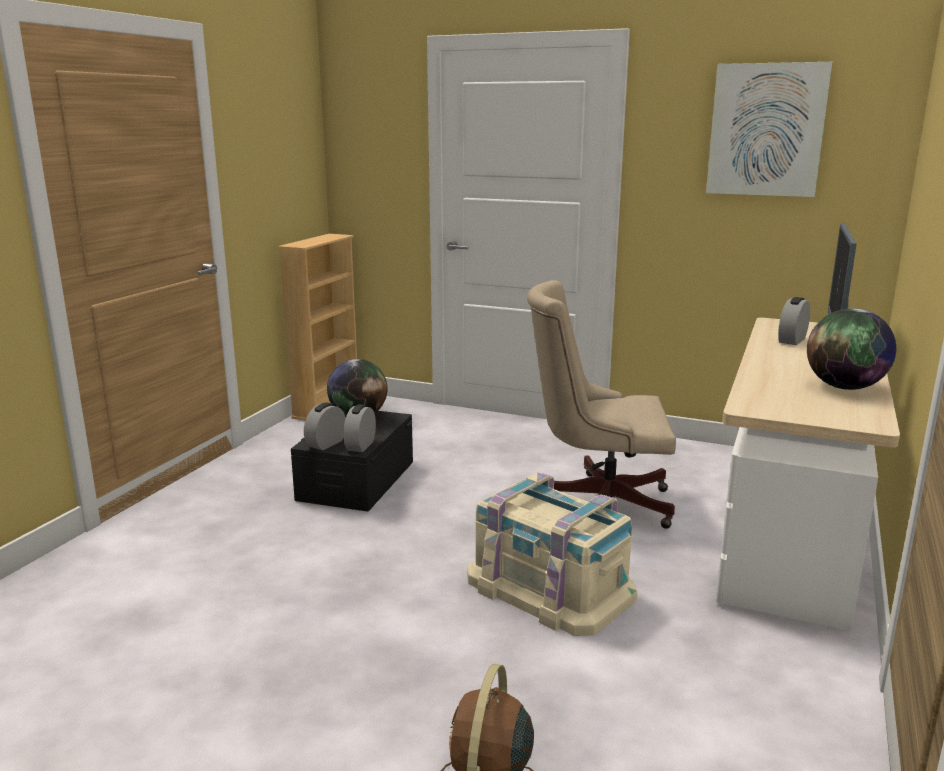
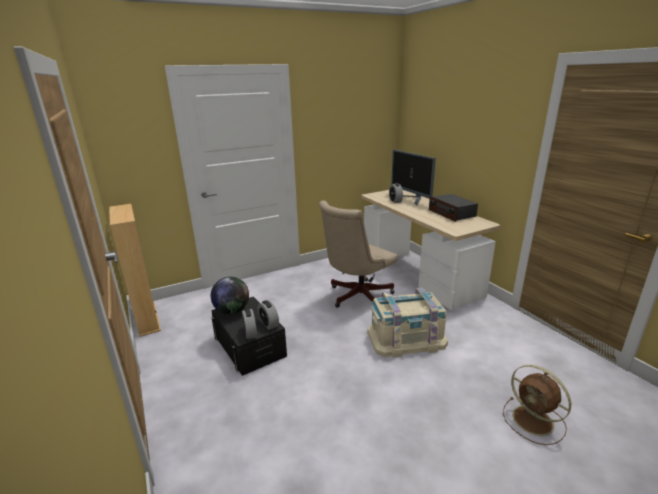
camera: 50 degrees left, 5 degrees up
picture [706,62,832,197] -> none
globe [807,308,896,390] -> radio [429,194,478,222]

